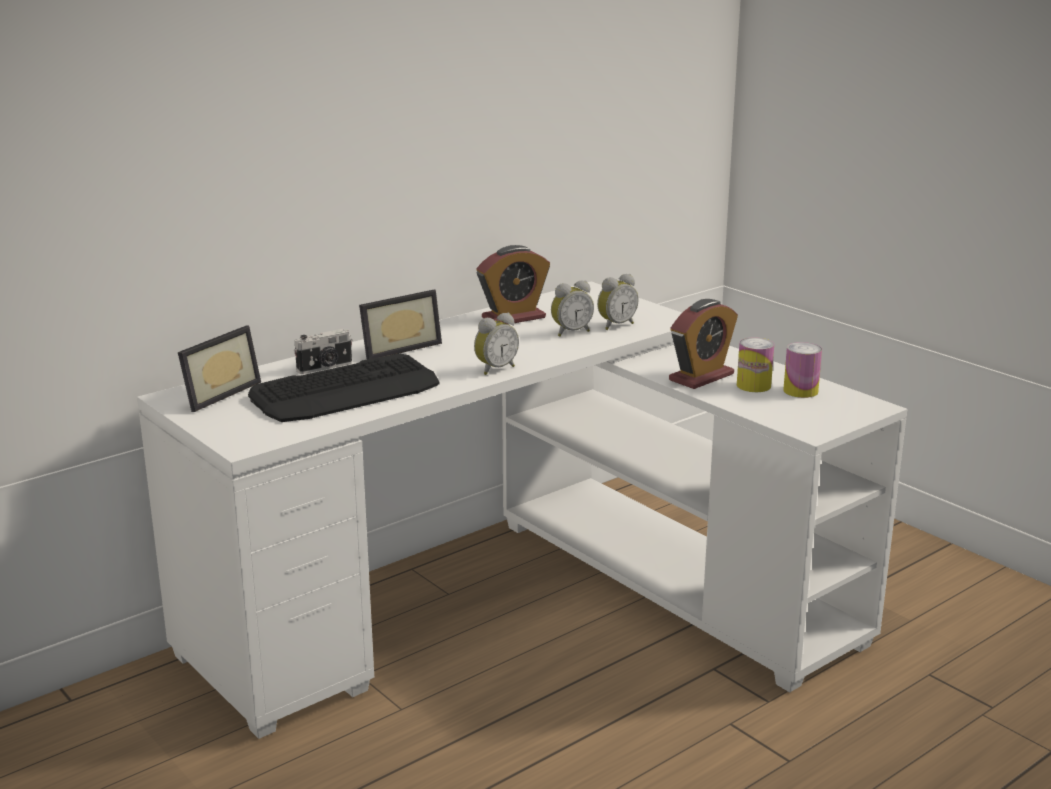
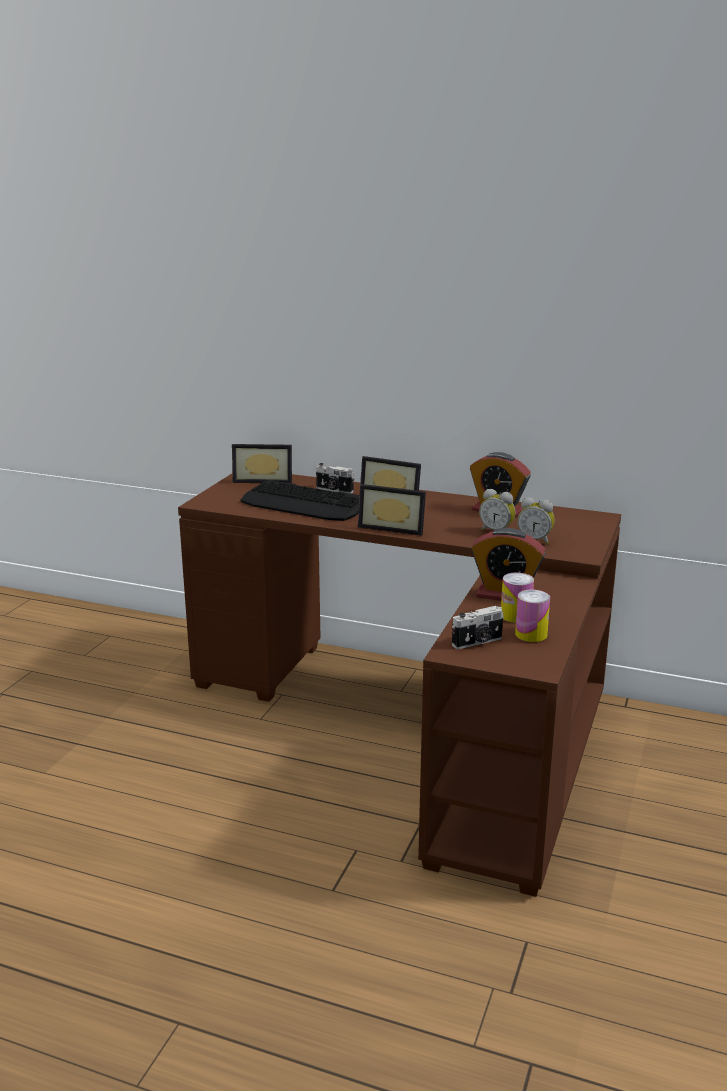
camera: 60 degrees right, 0 degrees up
white desk [137,281,907,739] -> brown desk [178,474,621,897]
alarm clock [474,313,519,375] -> picture frame [358,484,426,536]
none -> camera [452,606,504,649]

